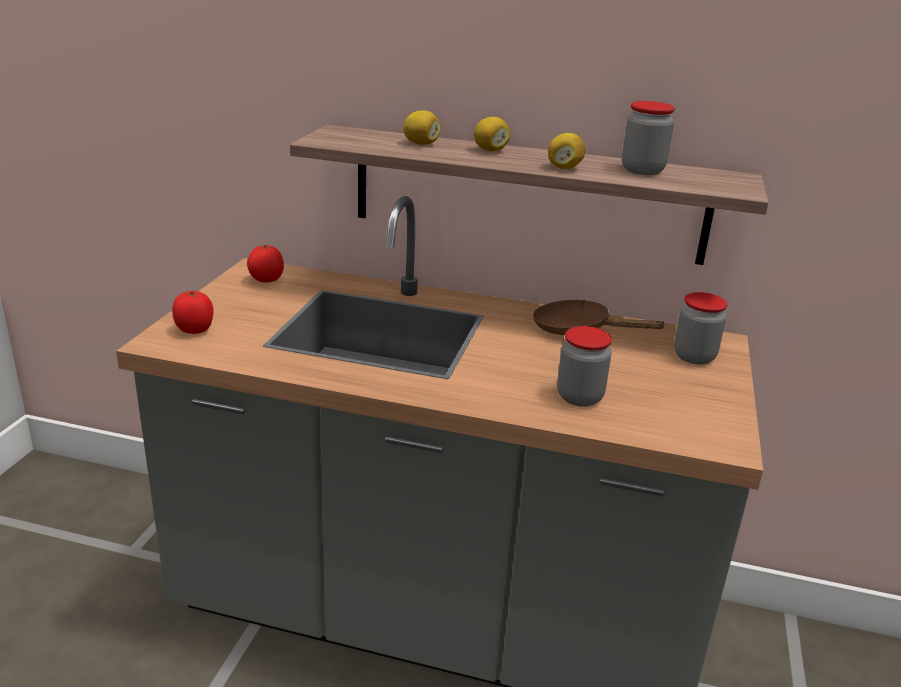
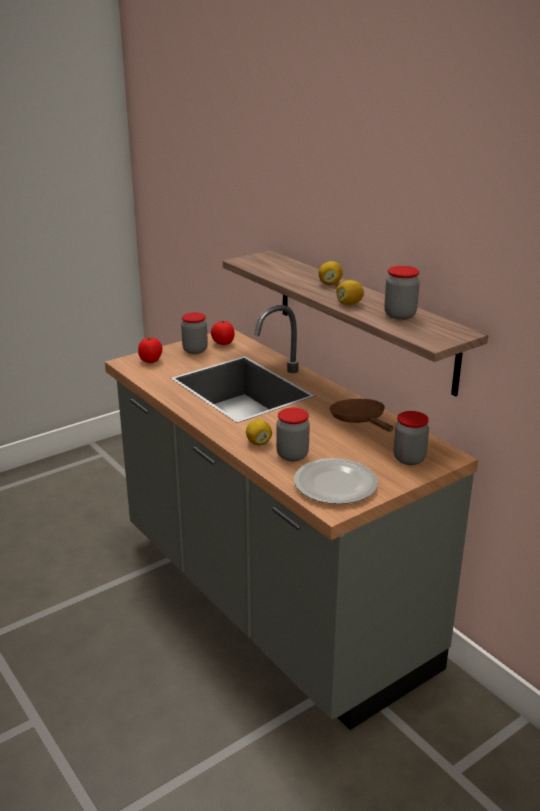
camera: 40 degrees right, 0 degrees up
lemon [403,110,441,145] -> lemon moved to [246,419,272,445]
none -> jar [181,312,208,354]
none -> plate [294,458,378,504]

